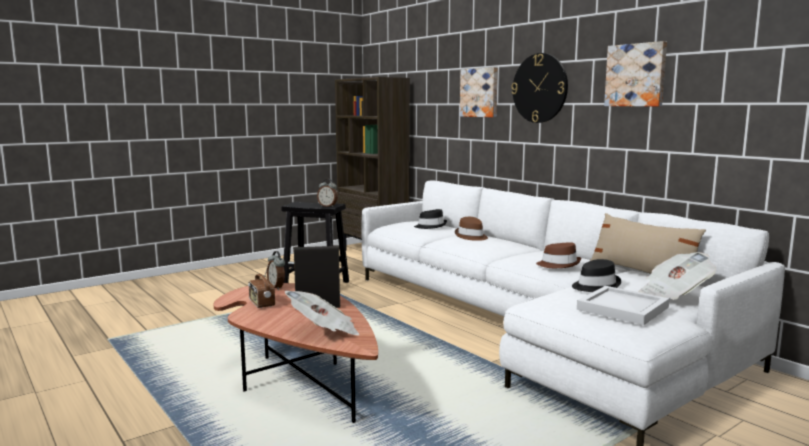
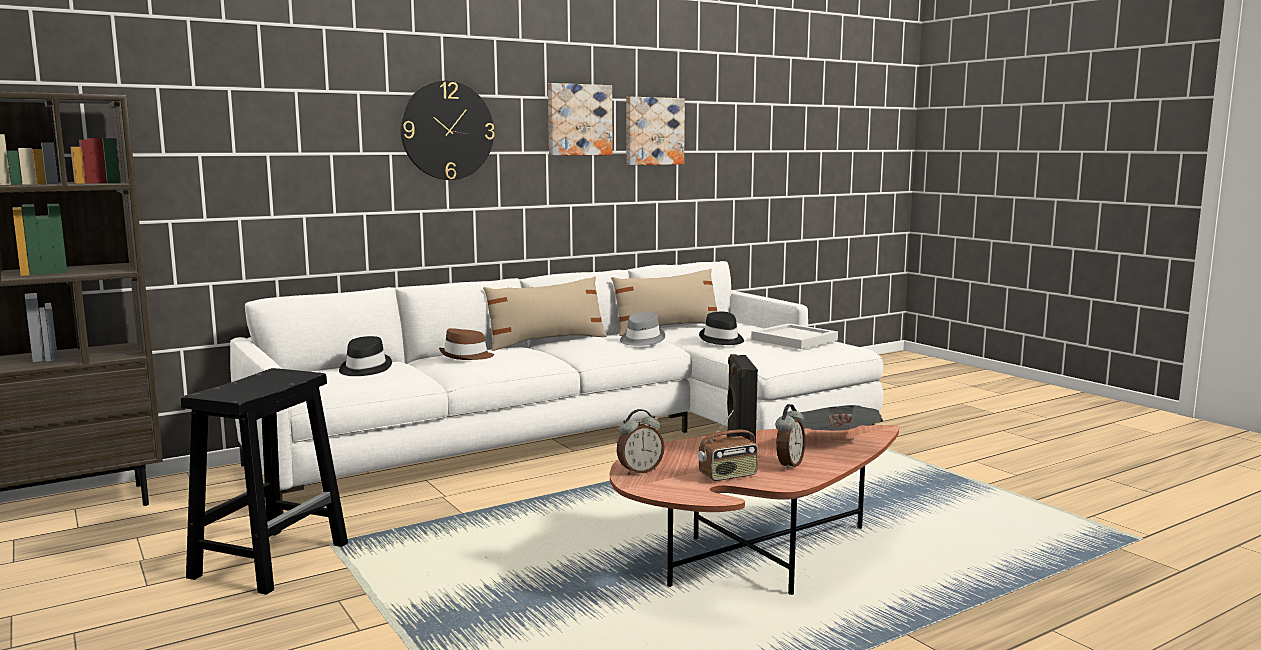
camera: 85 degrees left, 0 degrees up
alarm clock [317,179,338,207] -> alarm clock moved to [775,404,805,470]
picture [460,67,498,117] -> picture moved to [626,97,685,165]
brown hat [536,242,581,268] -> grey hat [620,312,665,346]
newspaper [638,252,716,300] -> none
none -> beige pillow [483,276,607,351]

